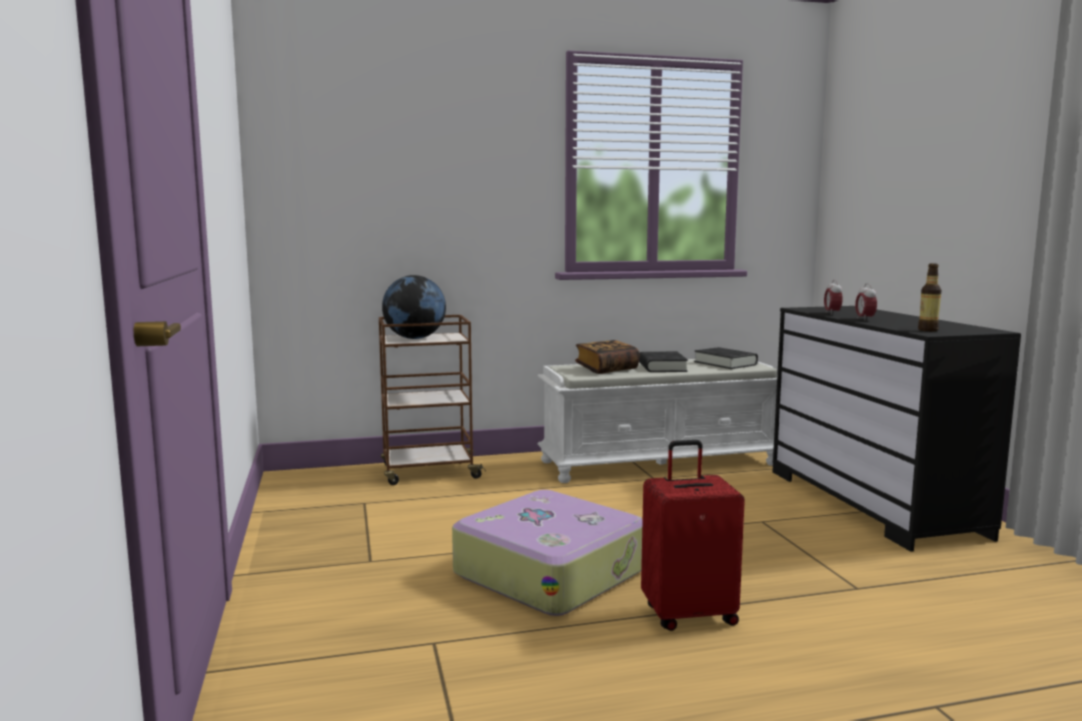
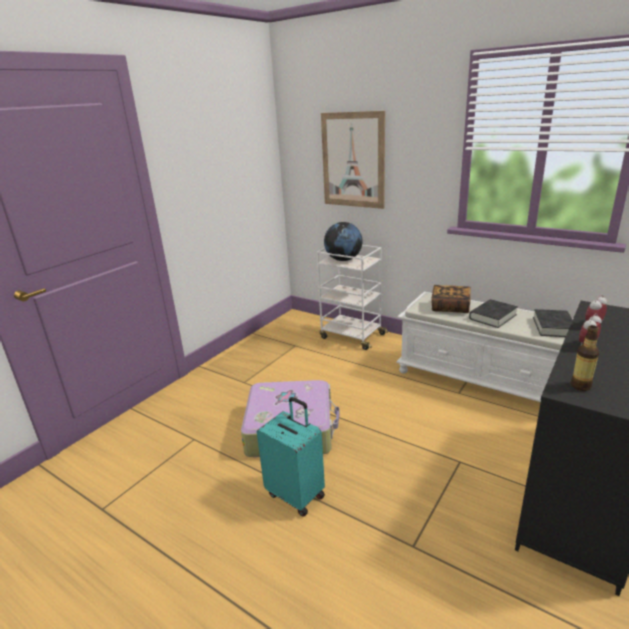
camera: 50 degrees right, 15 degrees up
brown cart [379,315,486,485] -> white cart [317,245,388,350]
red suitcase [641,440,745,631] -> turquoise suitcase [257,397,325,517]
none -> picture [321,111,385,209]

